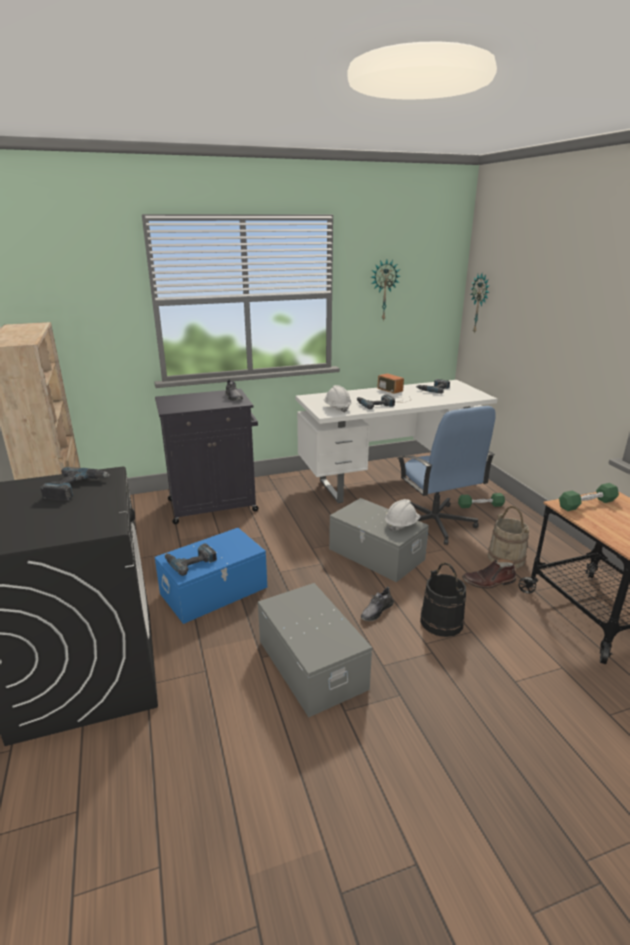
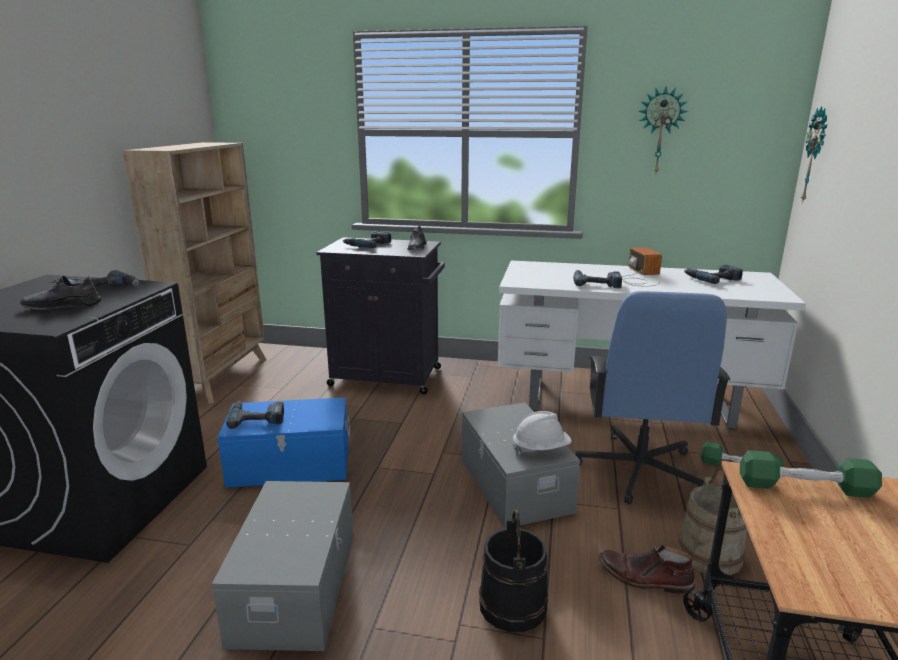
camera: 30 degrees right, 5 degrees down
white hard hat [323,385,352,413] -> none
grey shoe [361,587,394,621] -> grey shoe moved to [20,275,102,310]
none -> power drill [343,231,391,248]

